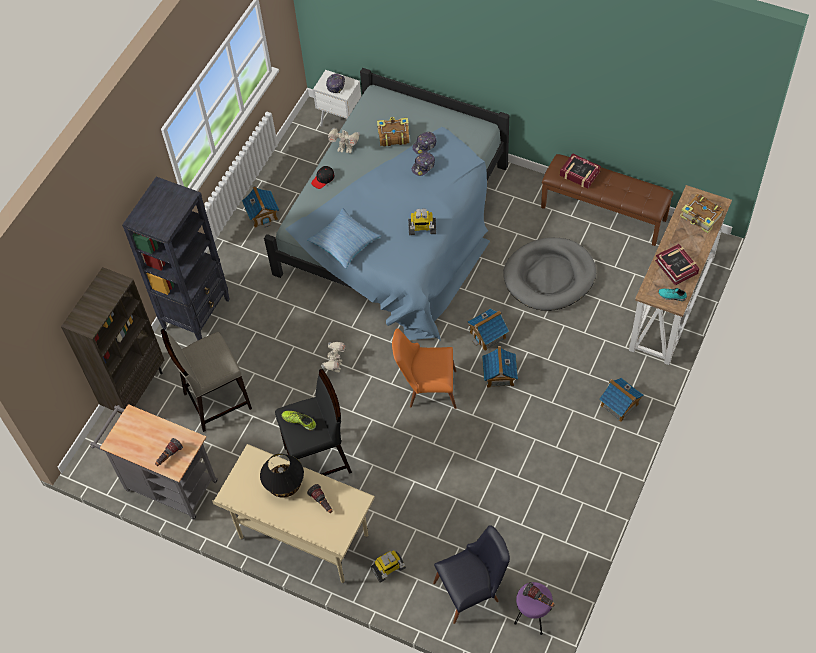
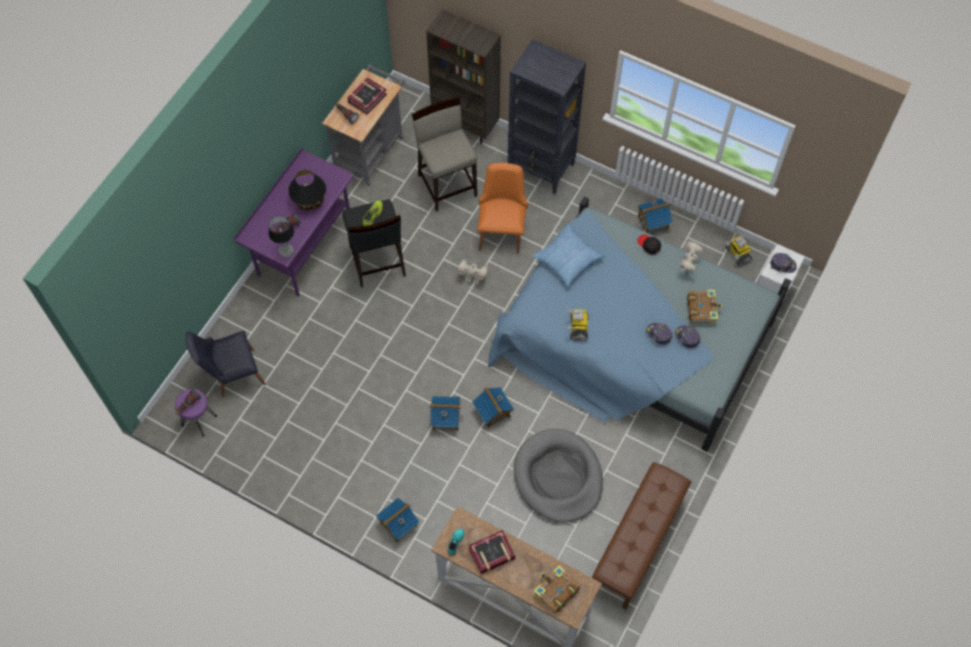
camera: 90 degrees right, 5 degrees up
beige desk [212,444,375,583] -> purple desk [234,147,354,297]
toy robot [371,550,406,583] -> toy robot moved to [725,236,753,267]
orange chair [392,328,457,409] -> orange chair moved to [477,163,528,254]
black chair [433,525,510,624] -> black chair turned 90 degrees clockwise [186,331,266,397]
book [560,154,601,188] -> book moved to [348,78,387,115]
none -> table lamp [269,216,294,258]

